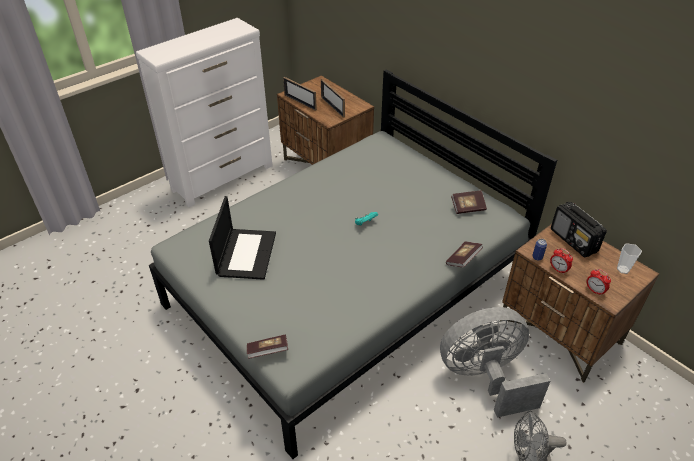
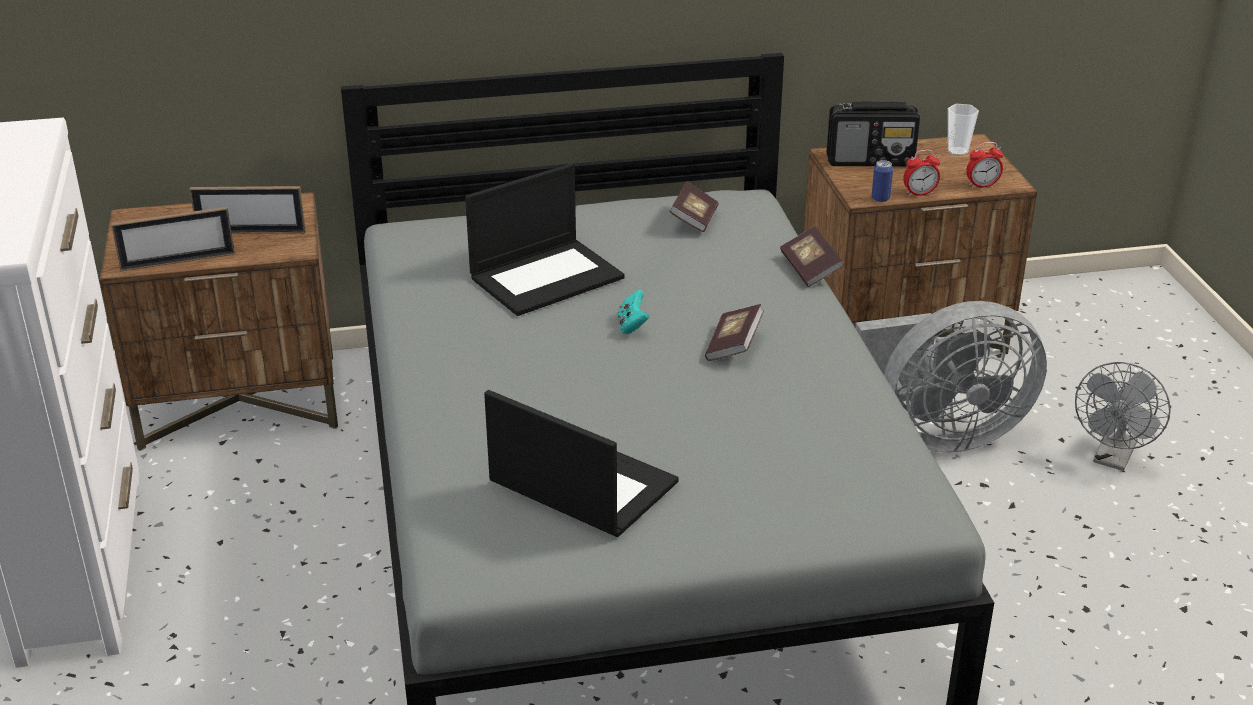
camera: 60 degrees left, 10 degrees down
book [247,335,288,359] -> book moved to [705,304,764,361]
grey fan [440,307,551,417] -> grey fan turned 120 degrees counterclockwise [855,301,1047,453]
none -> laptop [465,163,625,316]

